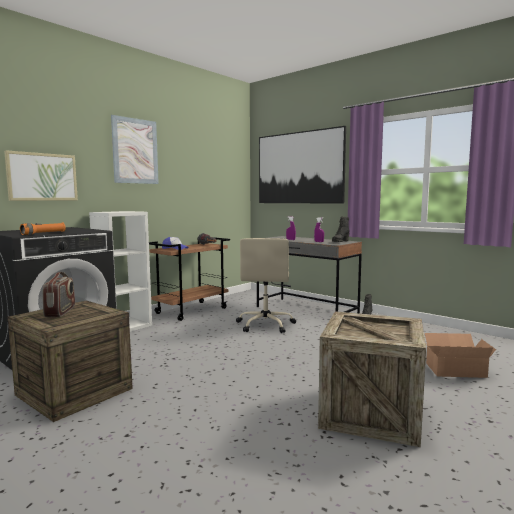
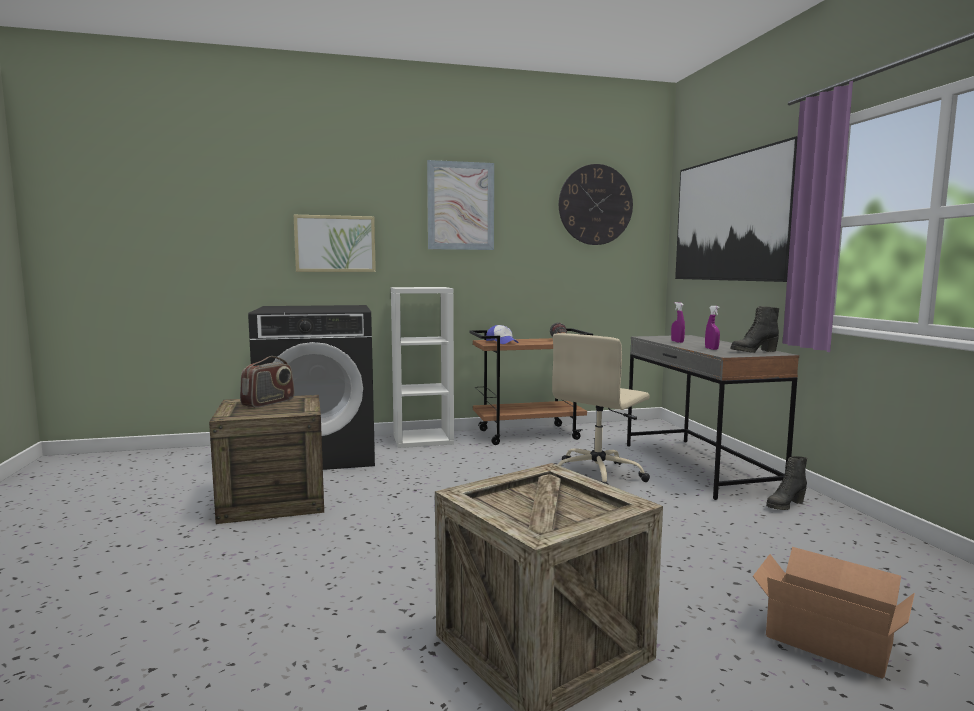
camera: 35 degrees right, 0 degrees up
orange flashlight [20,223,66,235] -> none
none -> wall clock [559,164,633,245]

